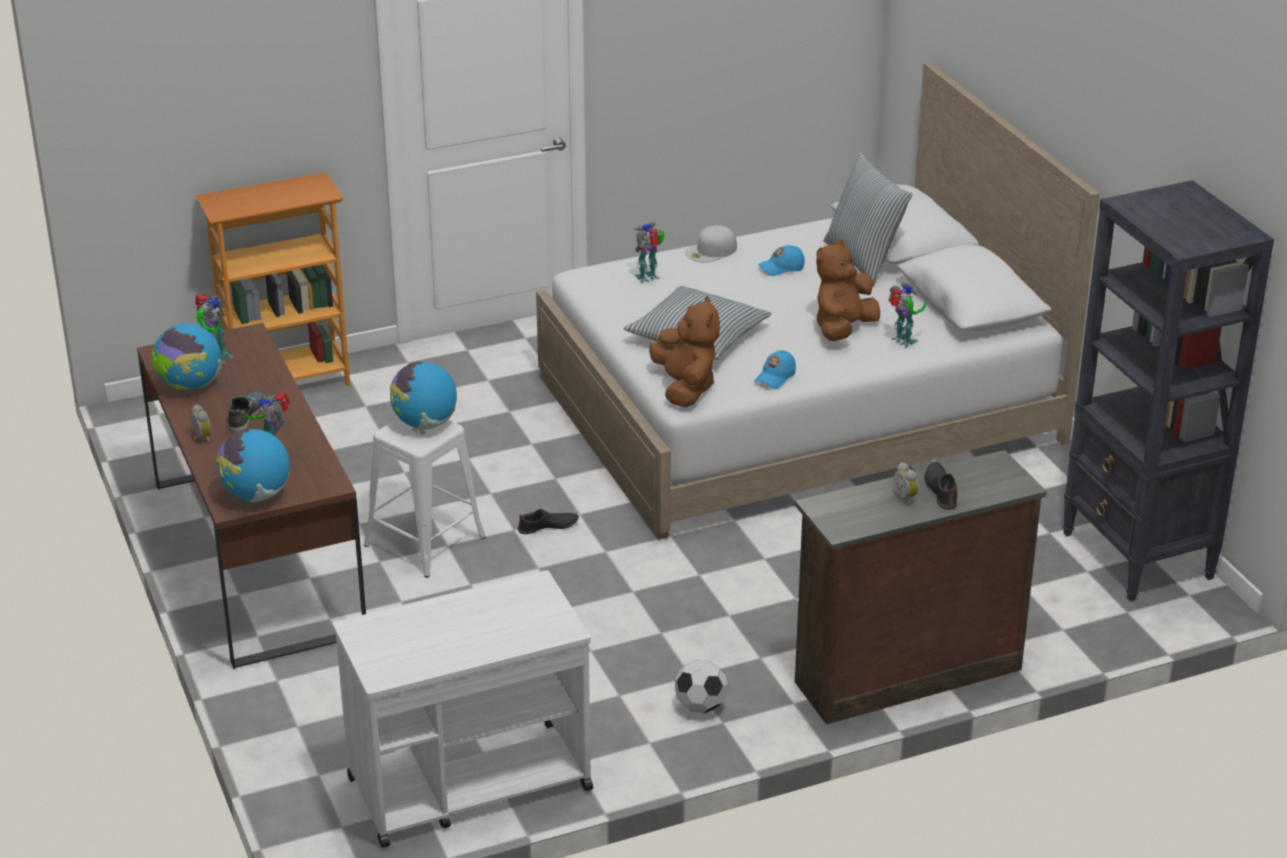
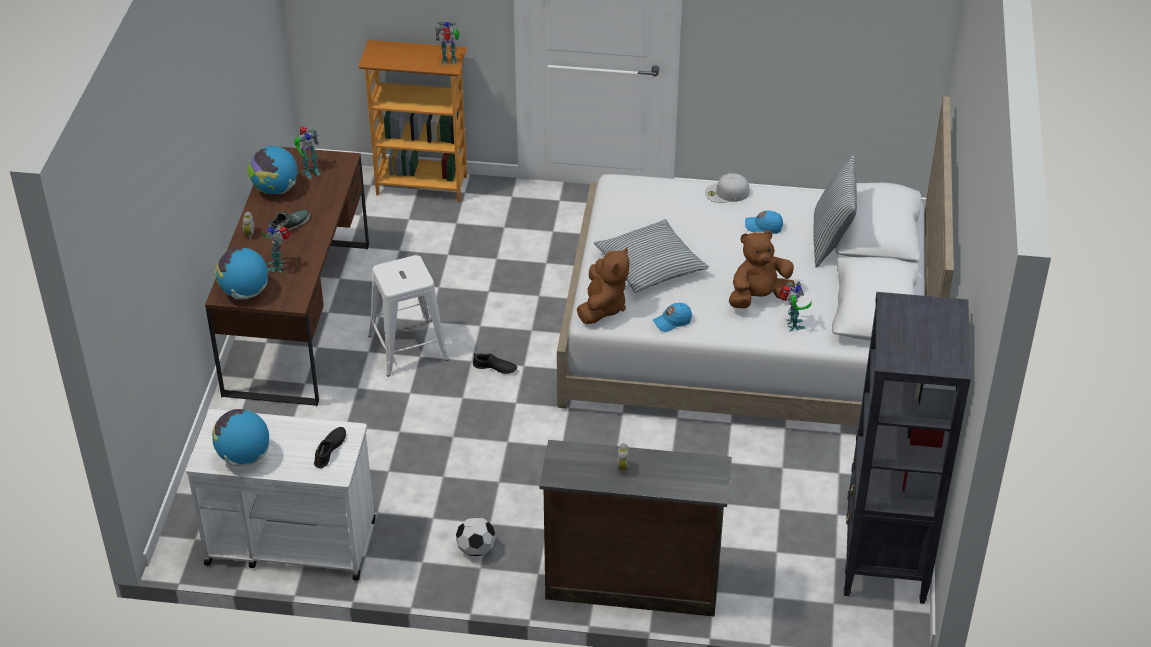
camera: 30 degrees right, 10 degrees up
globe [390,362,457,430] -> globe moved to [212,409,269,467]
toy robot [634,222,665,284] -> toy robot moved to [435,21,460,65]
black shoe [924,462,957,510] -> black shoe moved to [314,427,346,468]

